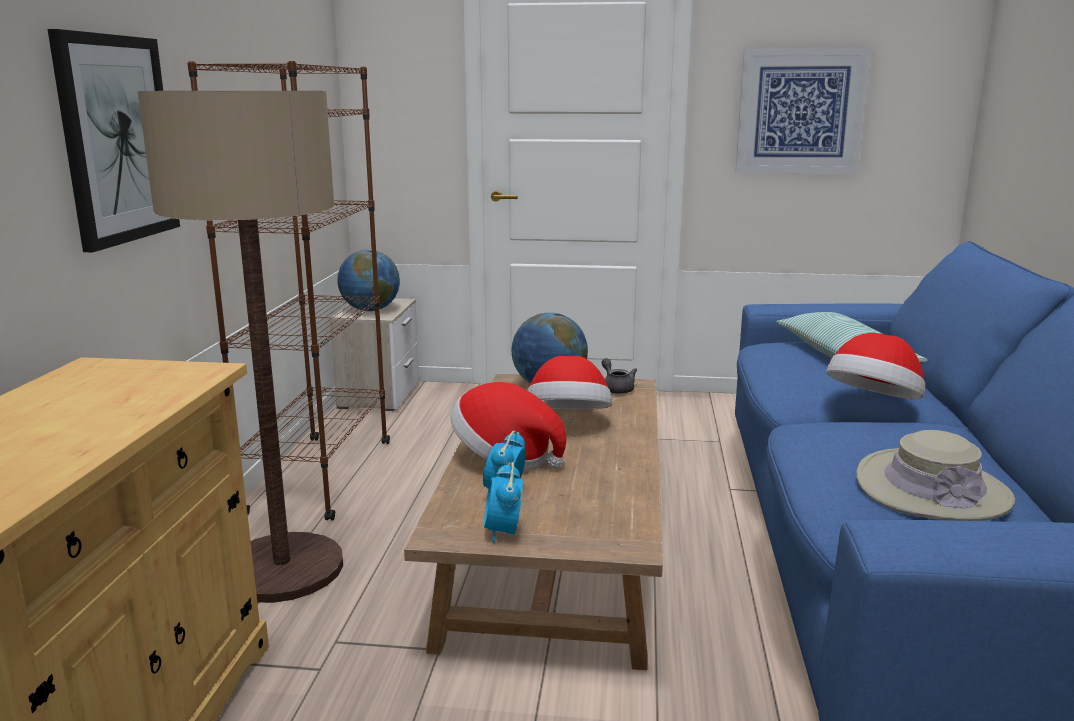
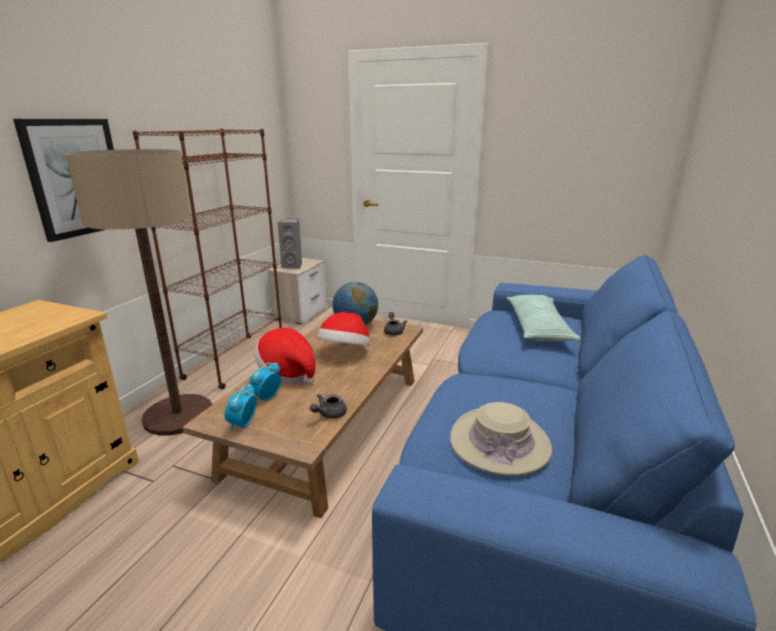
camera: 15 degrees right, 5 degrees up
globe [338,250,400,311] -> grey speaker [277,219,302,269]
picture [736,47,871,174] -> none
hat [826,333,925,400] -> none
none -> grey teapot [310,394,347,419]

